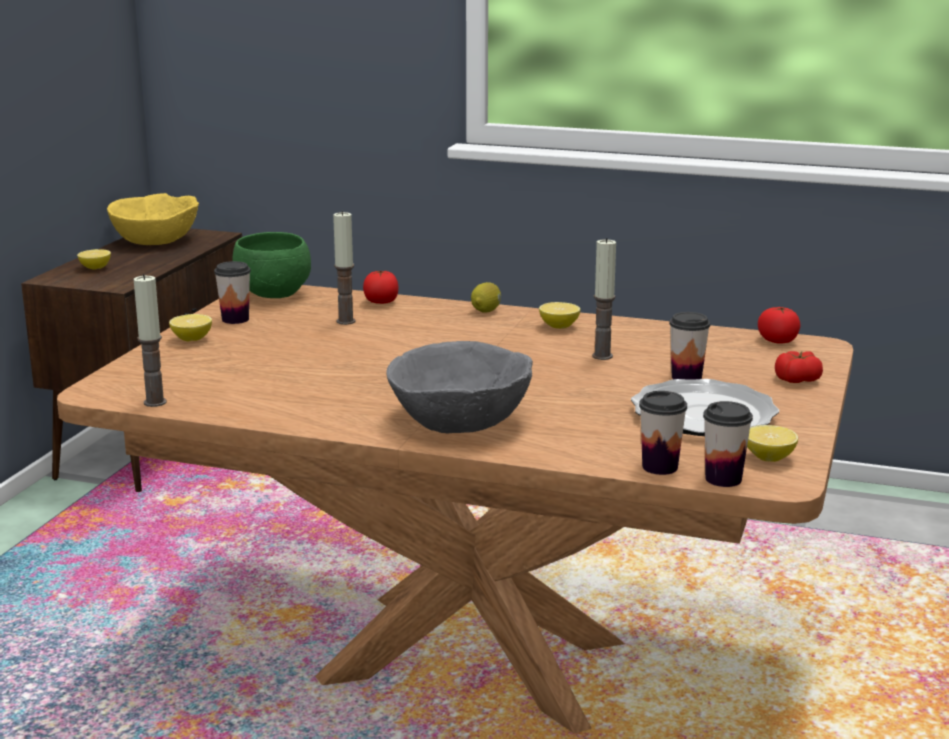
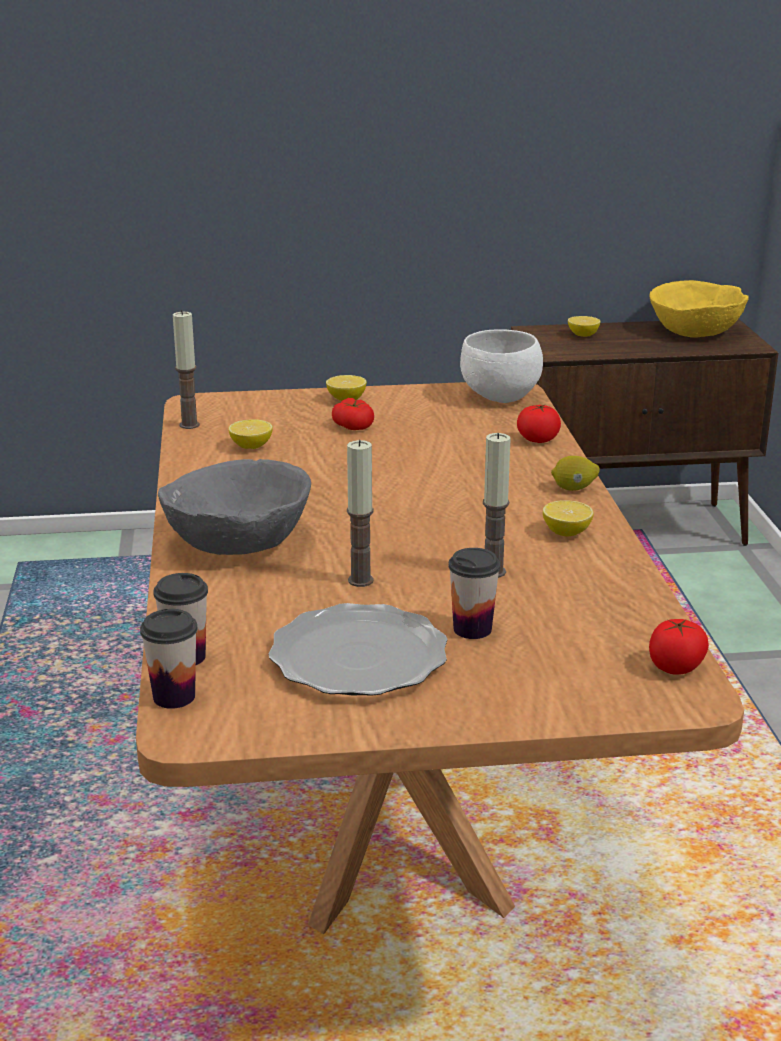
camera: 65 degrees right, 5 degrees up
cup [214,261,251,324] -> none
green bowl [232,232,311,298] -> white bowl [460,329,543,403]
candle [333,211,356,325] -> candle moved to [347,440,374,587]
lemon [747,425,798,462] -> lemon moved to [228,419,273,449]
tomato [775,351,823,383] -> tomato moved to [332,398,374,430]

